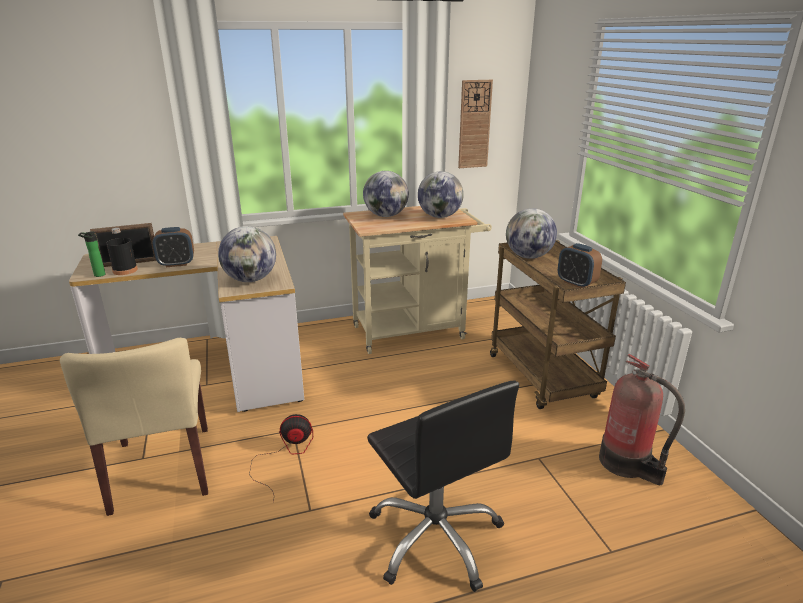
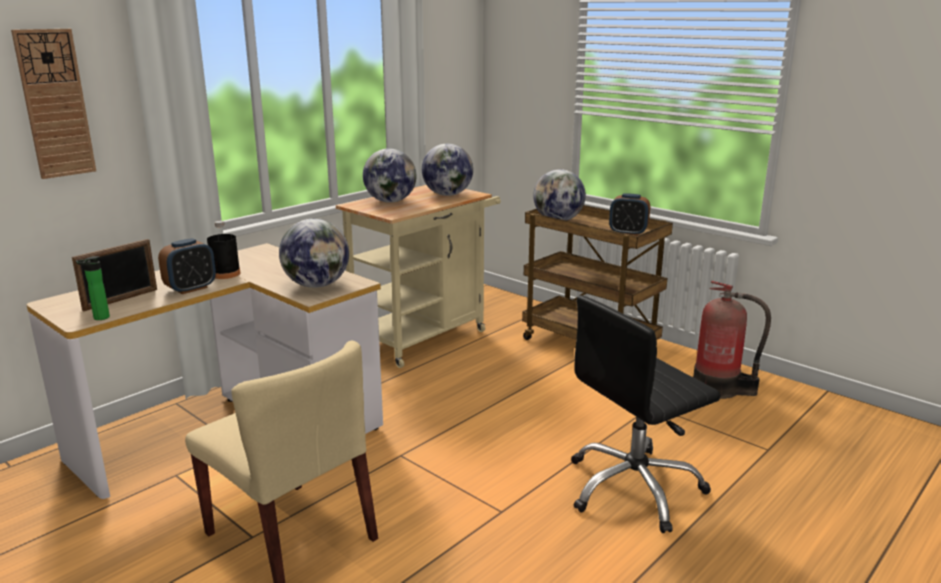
camera: 30 degrees left, 5 degrees down
black bottle [106,228,138,275] -> black bottle moved to [207,221,240,279]
fan [249,414,313,503] -> none
black office chair [367,380,519,592] -> black office chair turned 120 degrees clockwise [571,295,721,533]
wall clock [458,80,493,168] -> wall clock moved to [11,29,96,179]

